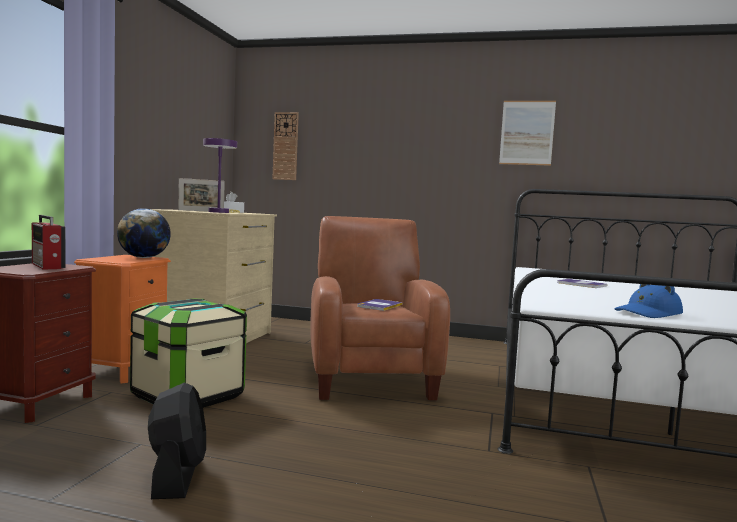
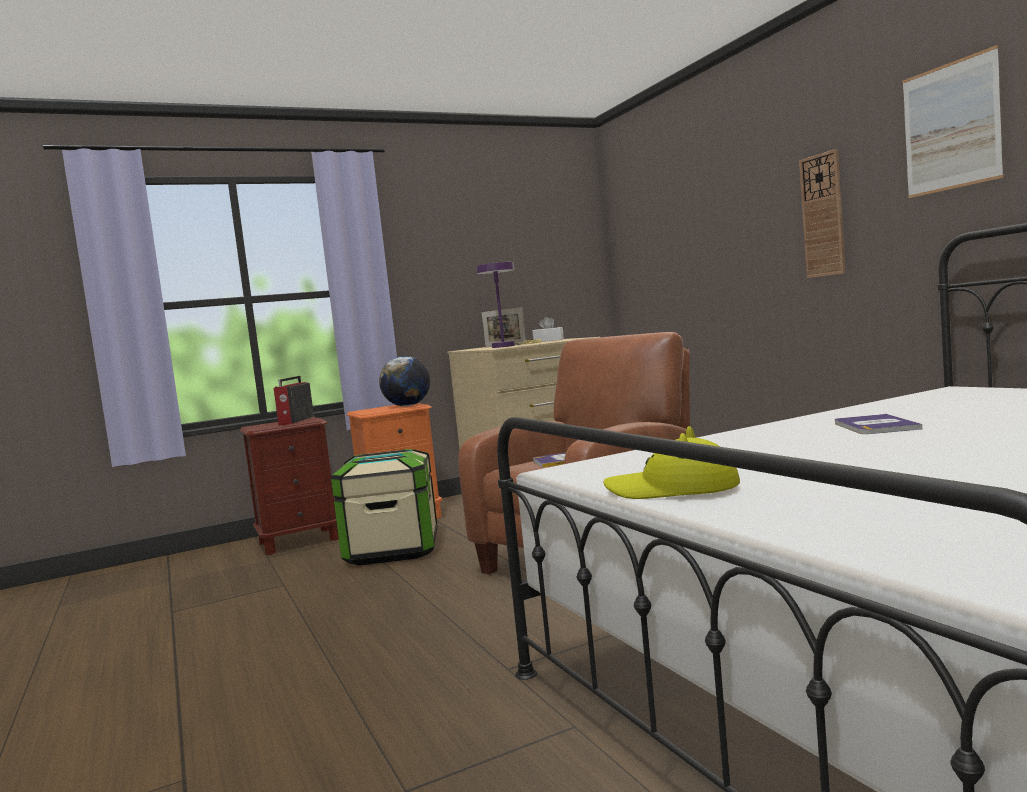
camera: 50 degrees right, 0 degrees up
black fan [148,383,206,499] -> none
wall clock [272,112,299,180] -> wall clock moved to [799,149,846,278]
blue hat [615,284,683,318] -> yellow hat [603,426,740,499]

